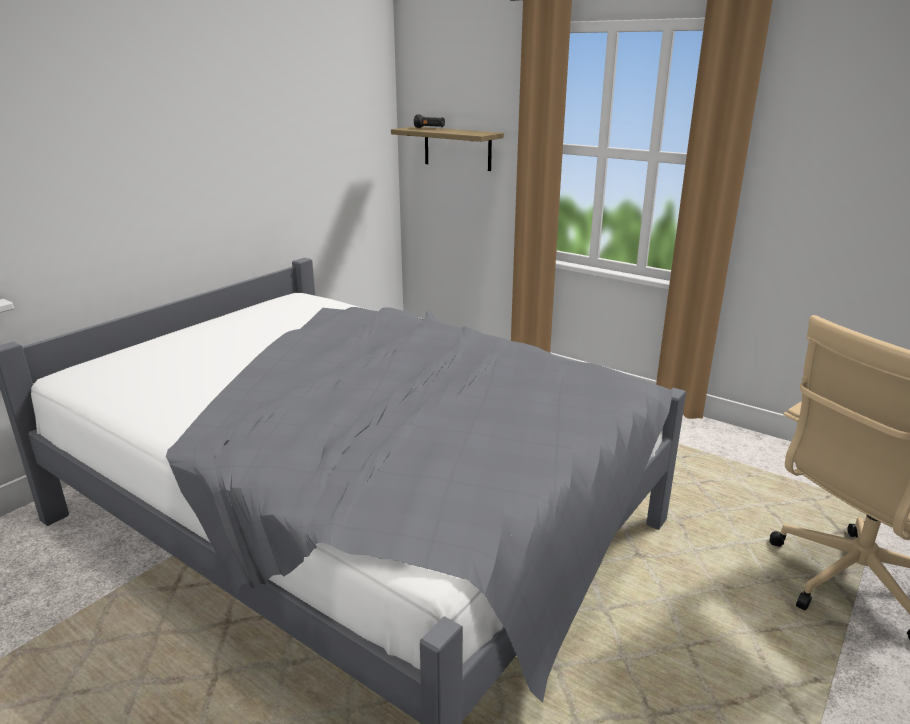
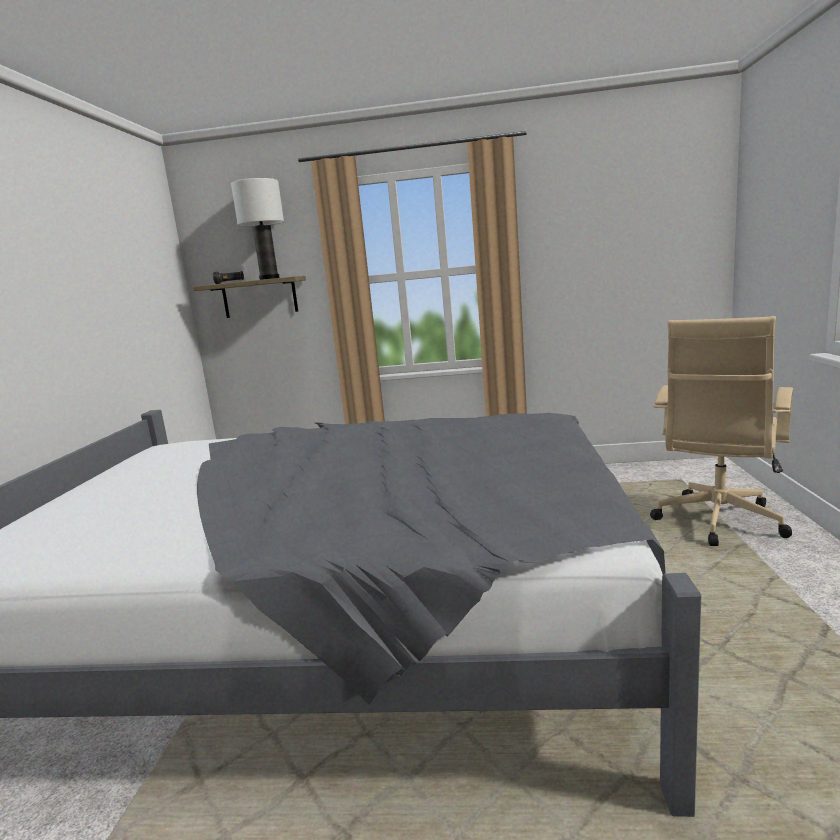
camera: 30 degrees left, 10 degrees down
none -> white table lamp [231,178,284,280]

